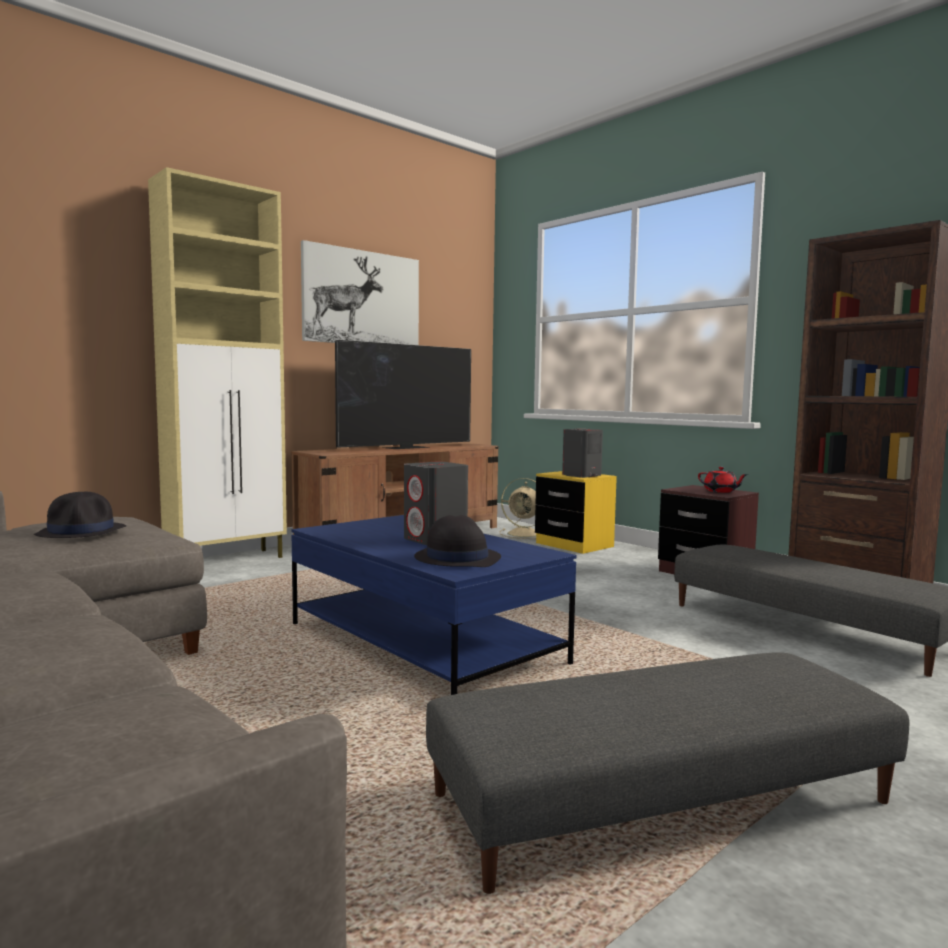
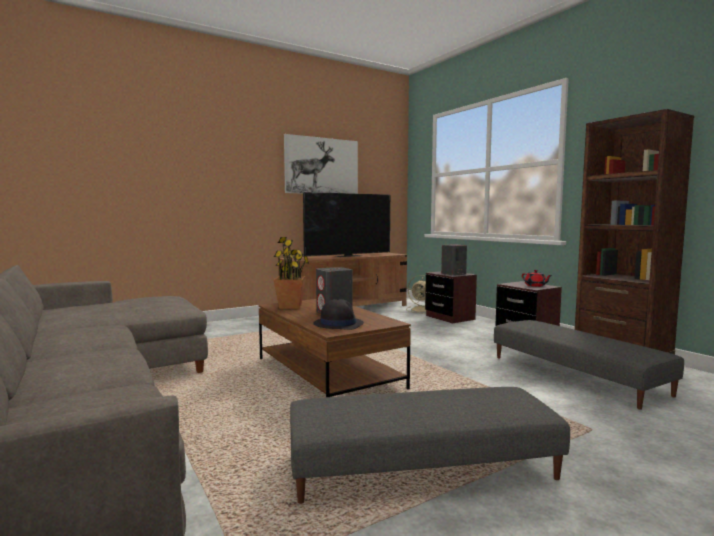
camera: 10 degrees right, 0 degrees up
black hat [33,492,126,538] -> none
beige cabinet [148,167,287,558] -> none
blue coffee table [291,515,577,695] -> brown coffee table [259,299,411,397]
yellow nightstand [535,471,617,554] -> brown nightstand [425,271,477,324]
none -> potted plant [273,237,309,309]

